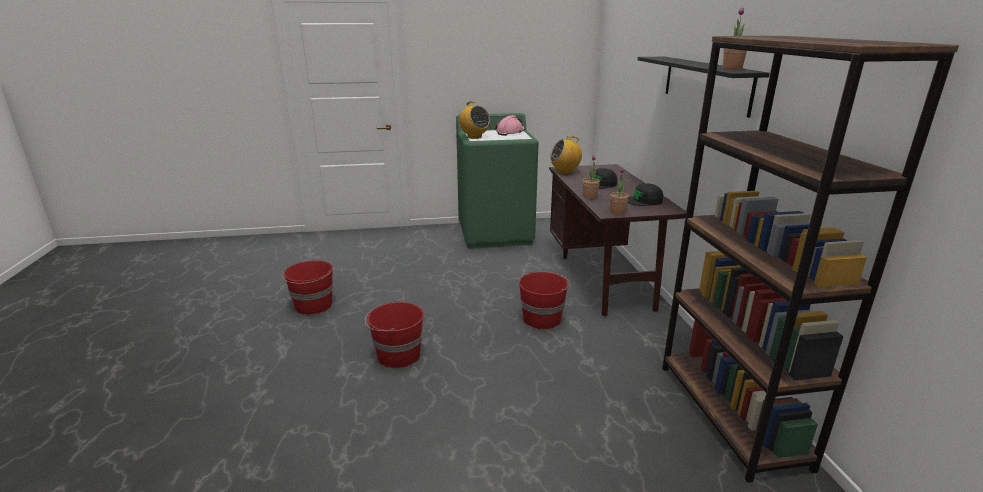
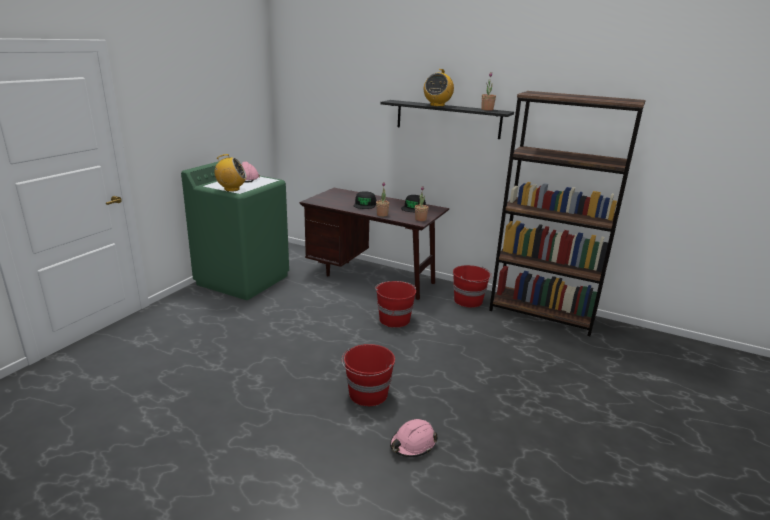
camera: 55 degrees left, 0 degrees up
red bucket [281,260,333,315] -> red bucket moved to [453,265,492,308]
radio [550,136,582,174] -> radio moved to [424,69,454,107]
none -> pink hard hat [390,419,438,457]

